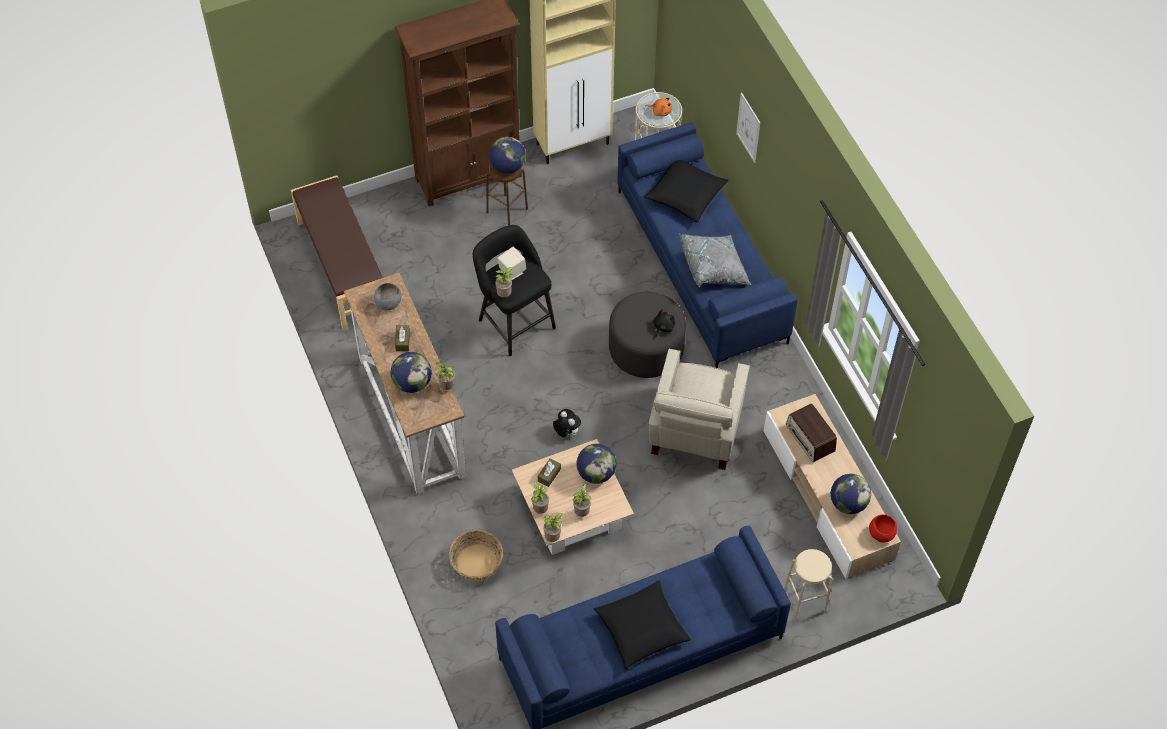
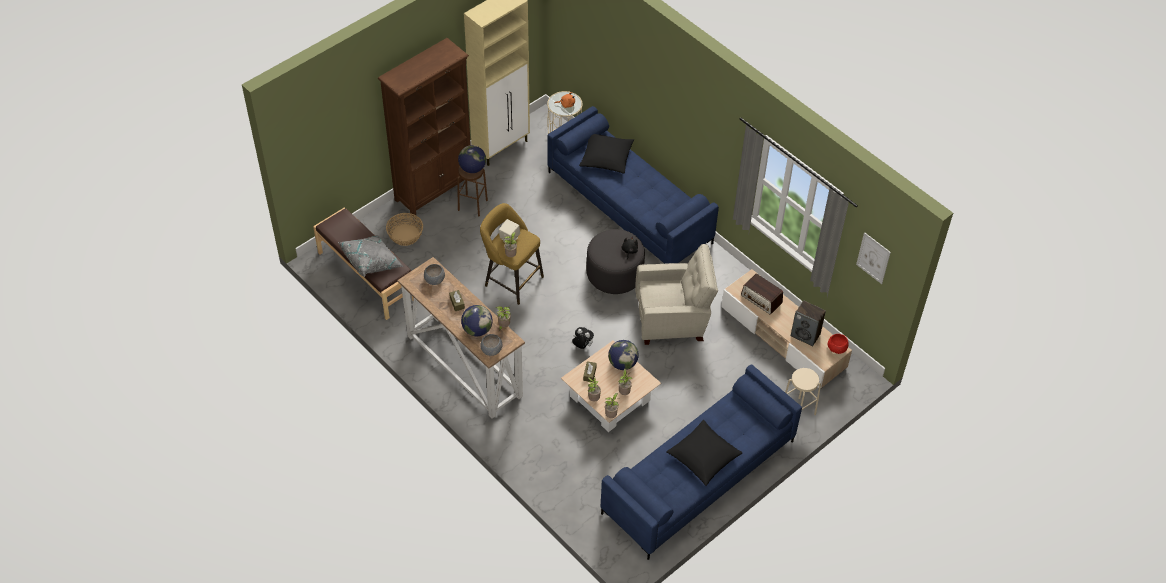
camera: 20 degrees left, 5 degrees down
basket [449,530,503,581] -> basket moved to [386,213,423,246]
black stool [473,225,556,356] -> yellow stool [480,203,544,305]
beige armchair [649,348,750,470] -> beige armchair turned 90 degrees counterclockwise [635,244,718,345]
grey pillow [679,234,751,287] -> grey pillow moved to [338,235,404,277]
picture [736,93,760,163] -> picture moved to [856,232,891,284]
globe [831,474,871,514] -> speaker [791,300,826,346]
none -> grey bowl [480,334,502,356]

